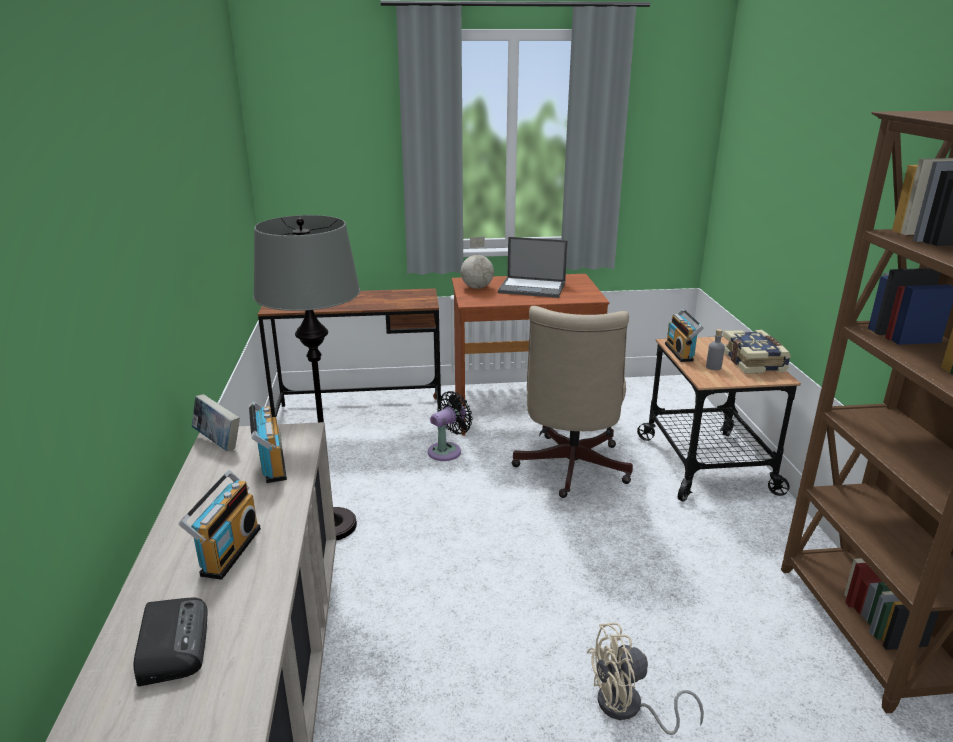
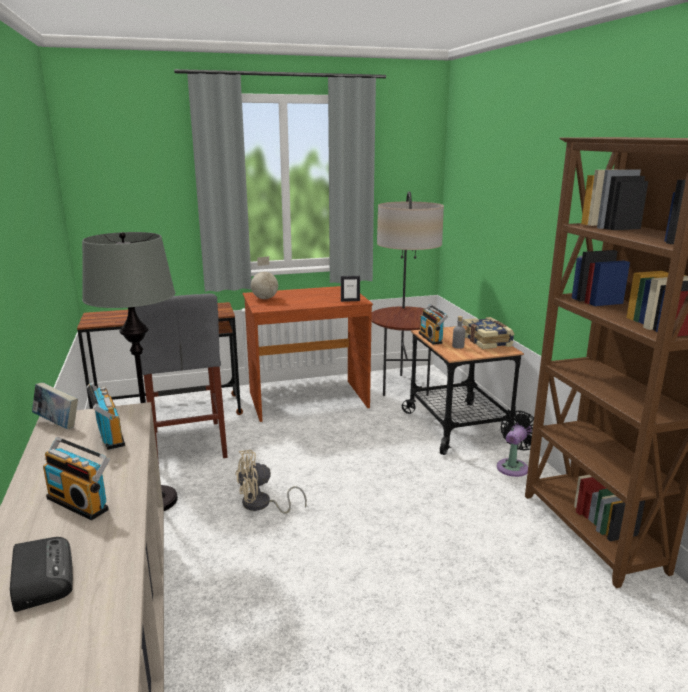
camera: 10 degrees left, 5 degrees down
radio [179,470,261,580] -> radio turned 120 degrees clockwise [43,437,110,520]
black fan [428,391,473,461] -> black fan moved to [497,411,534,477]
laptop [498,237,568,298] -> none
beige office chair [511,306,633,498] -> none
beige fan [587,623,704,735] -> beige fan moved to [235,450,307,514]
none -> grey stool [135,294,228,464]
none -> picture frame [341,276,360,302]
none -> floor lamp [371,191,444,396]

